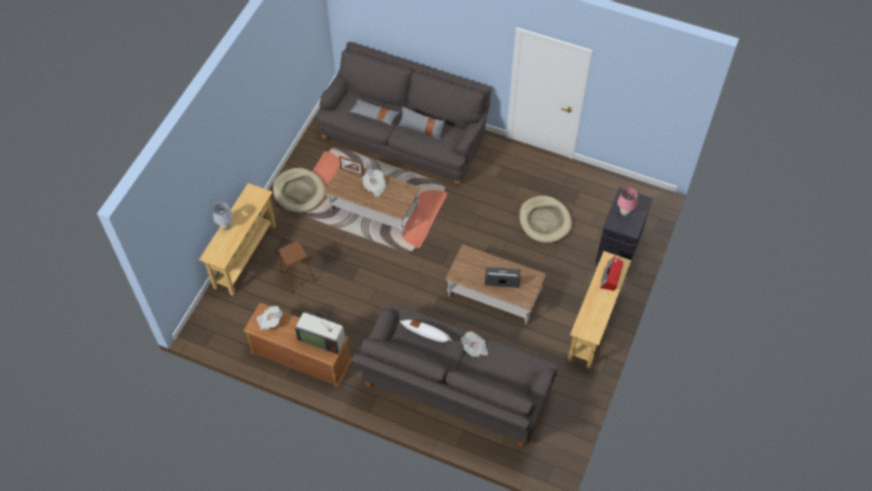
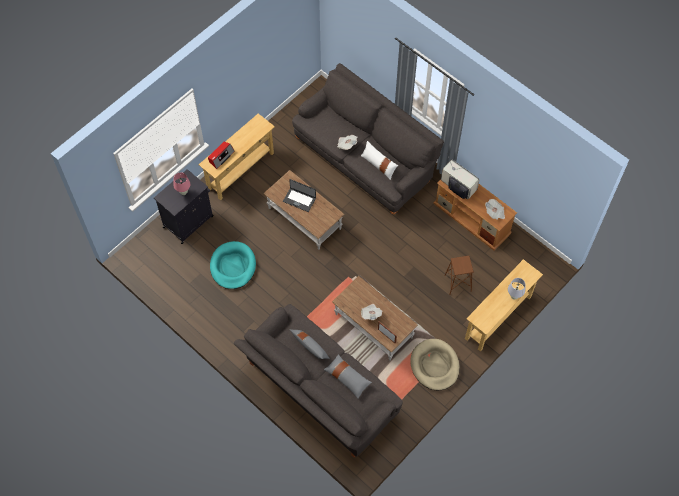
camera: 160 degrees left, 5 degrees up
beige dog bed [519,196,572,243] -> turquoise dog bed [210,241,256,289]

